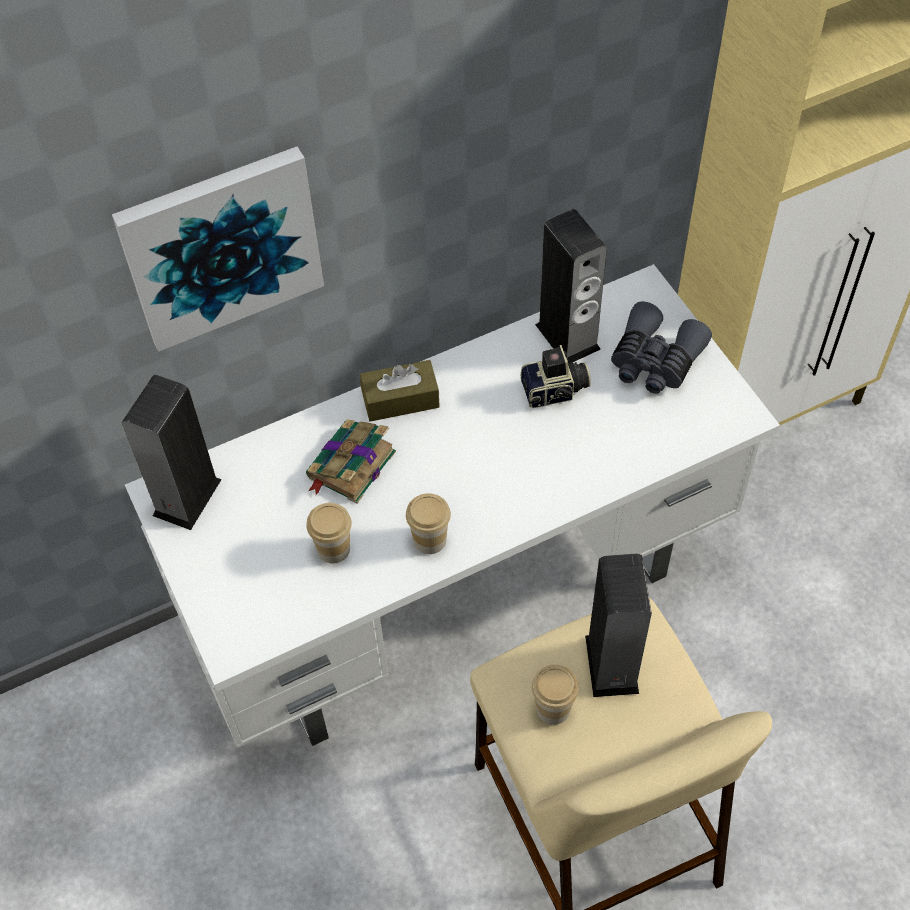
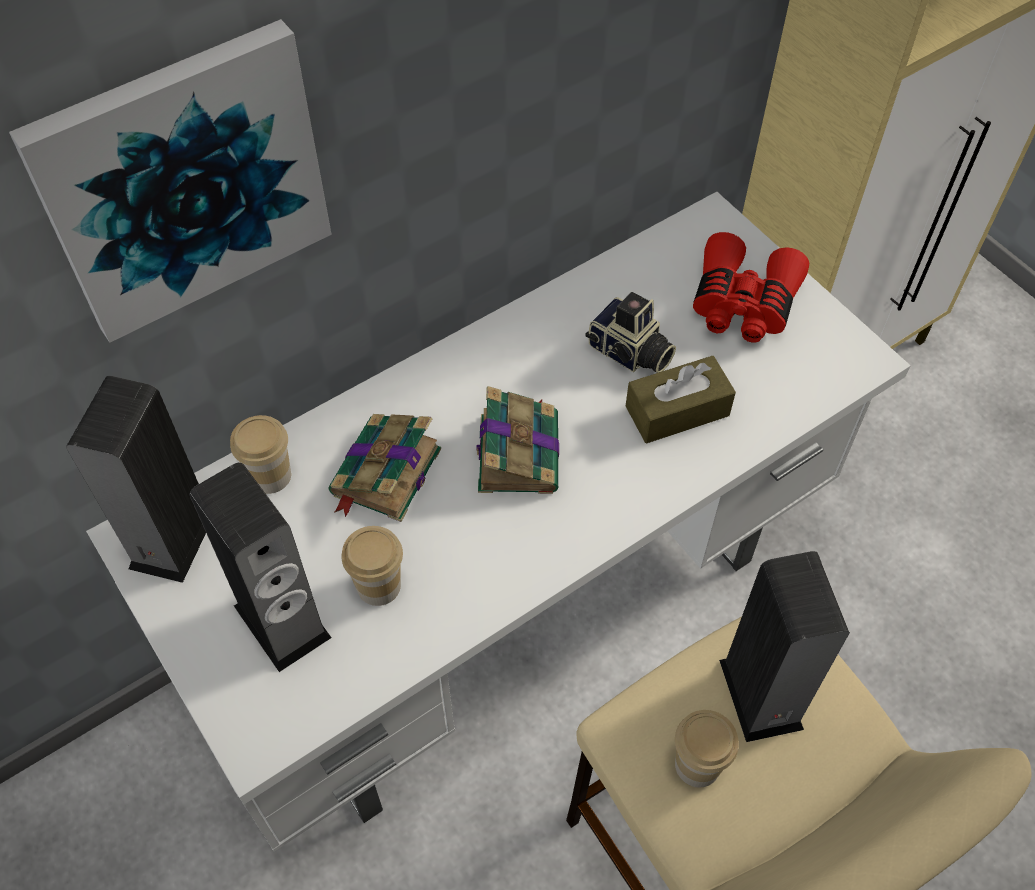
camera: 10 degrees left, 0 degrees up
brown tissue box [360,360,440,422] -> brown tissue box moved to [626,356,736,443]
cup [406,493,451,554] -> cup moved to [230,415,291,494]
camera [521,345,591,408] -> camera turned 60 degrees clockwise [585,292,676,373]
speaker [535,209,607,363] -> speaker moved to [190,462,332,672]
grey binoculars [611,301,712,394] -> red binoculars [693,232,809,343]
none -> book [476,386,559,494]

